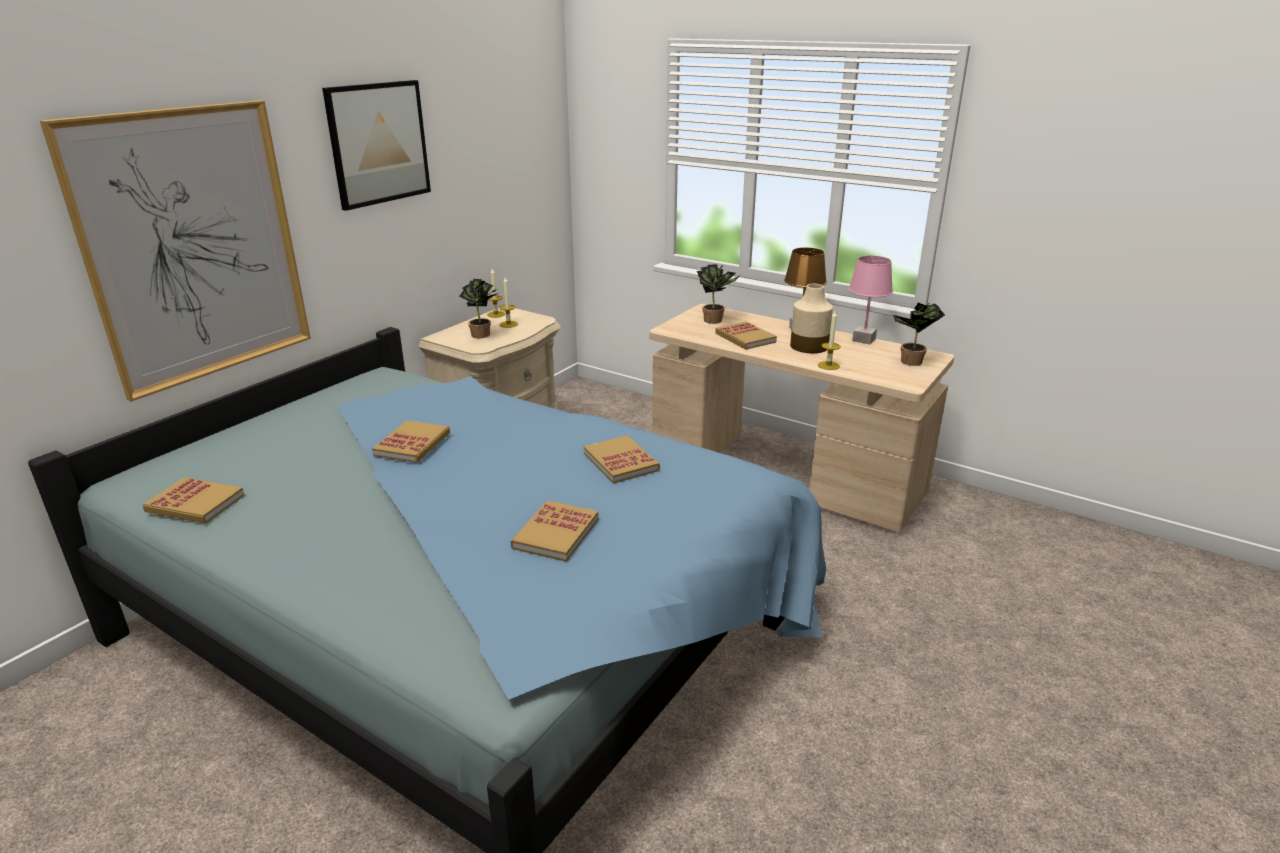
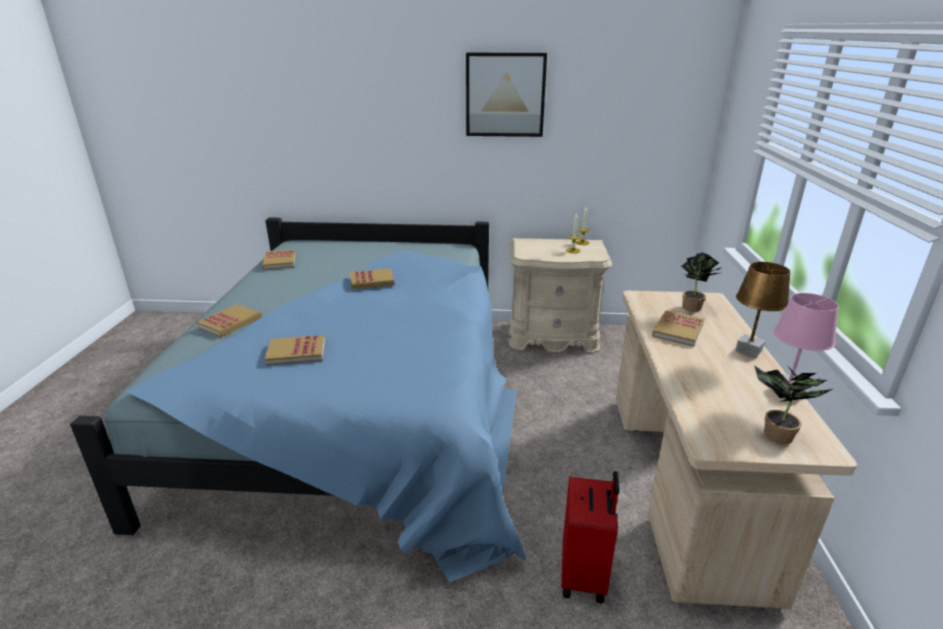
camera: 60 degrees right, 0 degrees up
picture [40,100,311,402] -> none
potted plant [459,279,498,338] -> none
book [584,436,660,484] -> book moved to [196,304,262,337]
beige vase [790,284,833,353] -> none
candle [818,311,840,370] -> none
none -> red suitcase [561,471,619,603]

